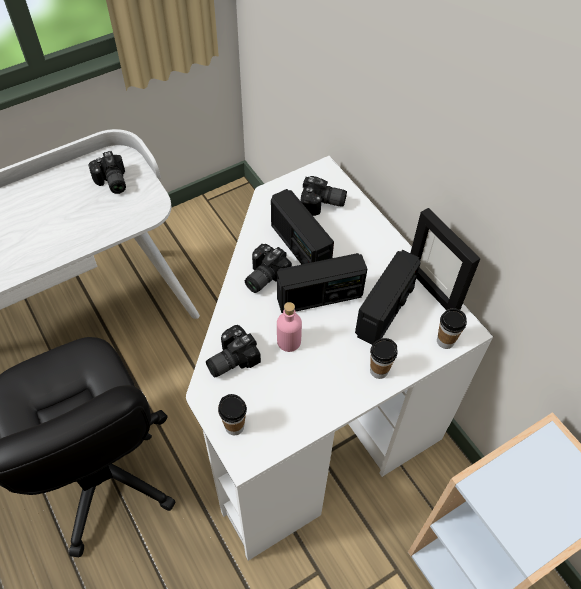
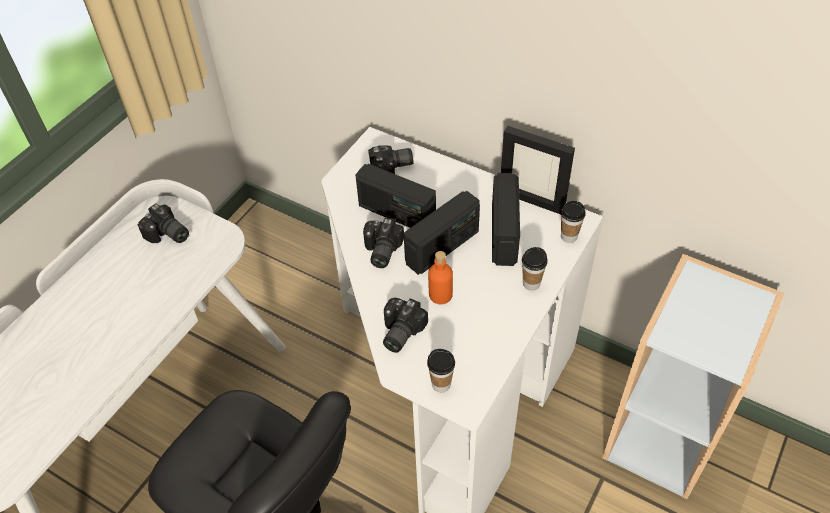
camera: 25 degrees left, 5 degrees down
pink bottle [277,302,302,352] -> orange bottle [428,251,453,304]

